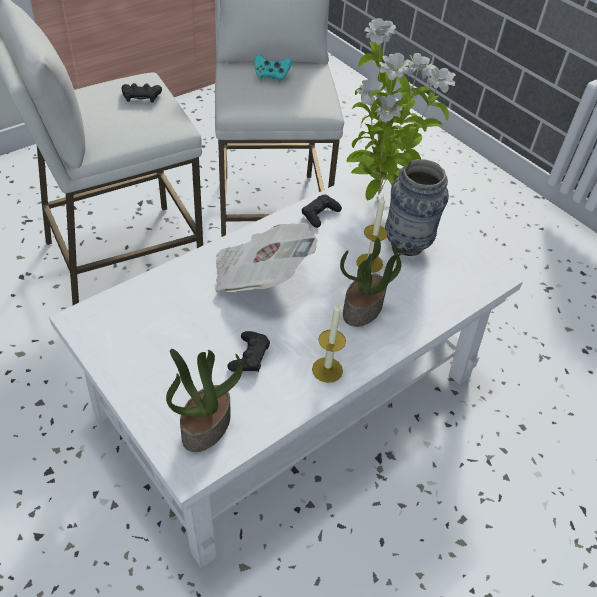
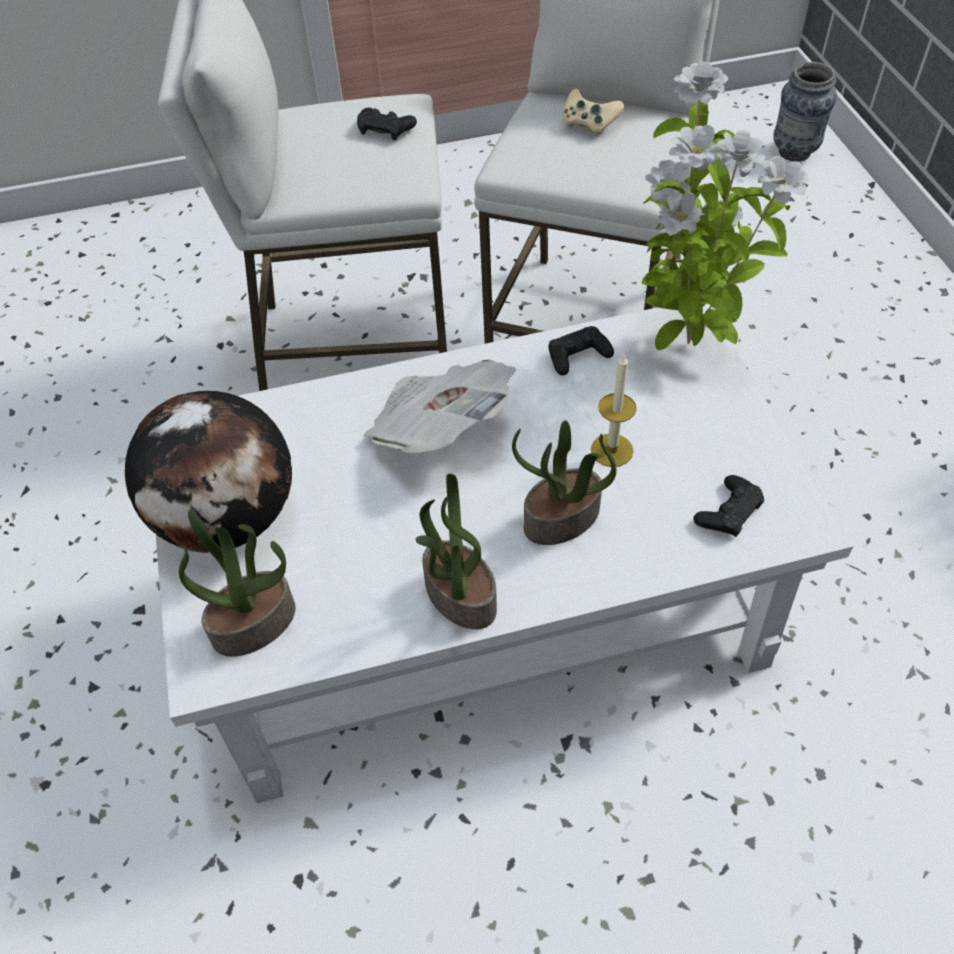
camera: 30 degrees right, 5 degrees up
black game controller [227,331,270,372] -> black game controller moved to [693,475,765,537]
turquoise game controller [254,54,292,82] -> beige game controller [563,88,624,137]
candle [312,304,346,383] -> potted plant [416,474,497,629]
vase [385,159,449,256] -> vase moved to [773,62,837,162]
none -> globe [125,391,292,553]

